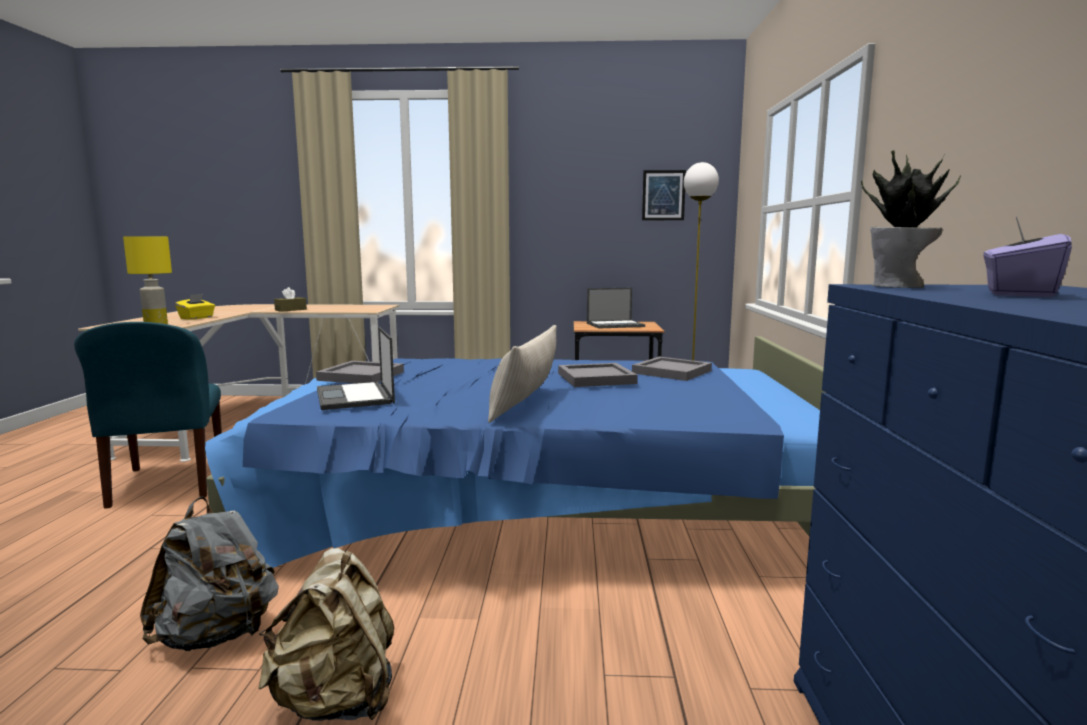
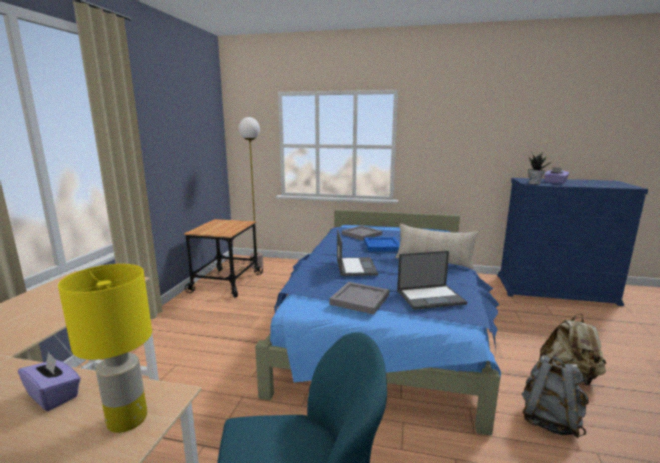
camera: 80 degrees left, 5 degrees up
yellow tissue box [175,294,215,320] -> purple tissue box [18,351,81,411]
brown tissue box [274,287,307,312] -> none
grey tray [558,363,638,387] -> blue tray [364,237,400,252]
laptop [587,288,645,328] -> laptop moved to [337,229,378,276]
picture [642,170,686,220] -> none

